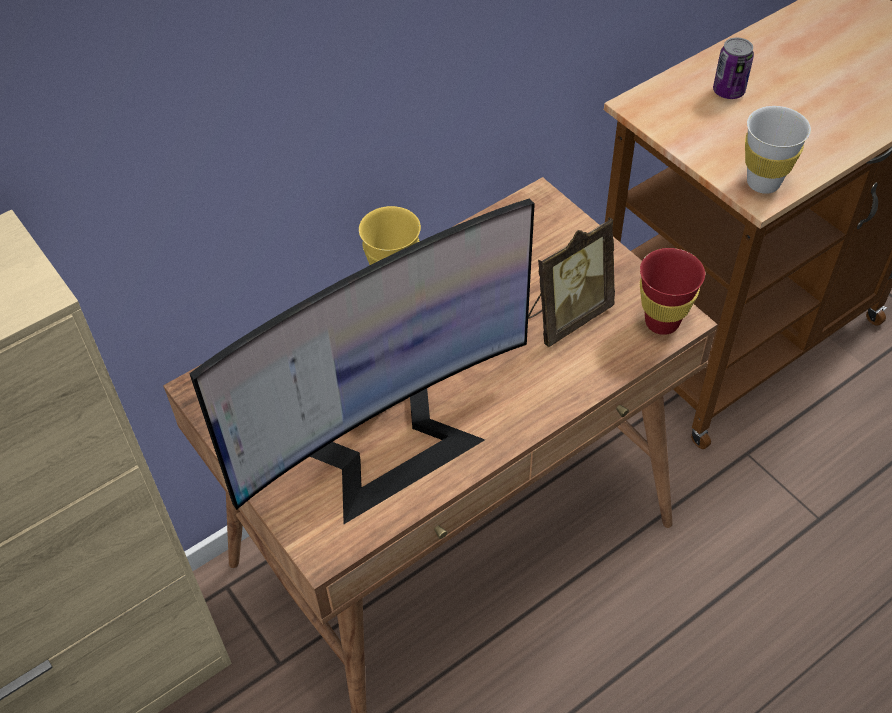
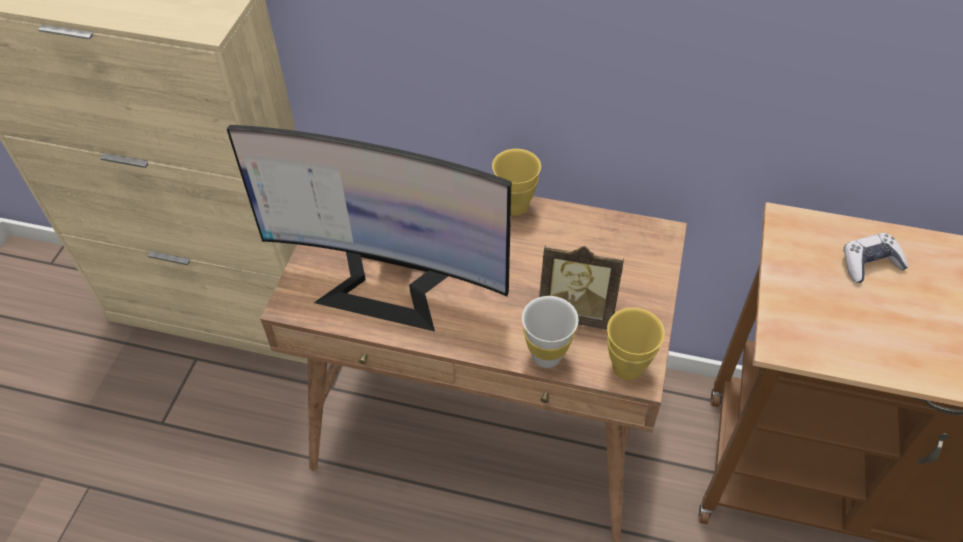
camera: 50 degrees right, 0 degrees up
red cup [640,248,705,335] -> yellow cup [607,307,665,380]
can [713,38,754,99] -> game controller [843,233,908,283]
white cup [745,106,811,194] -> white cup moved to [522,296,578,368]

